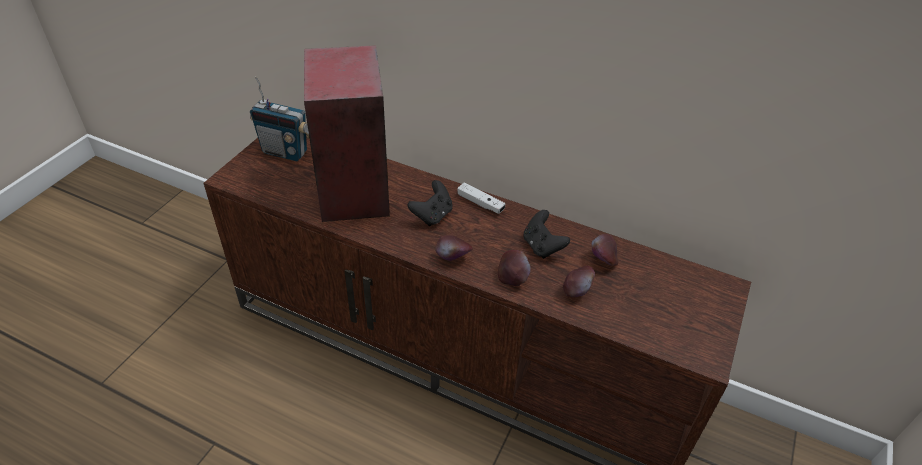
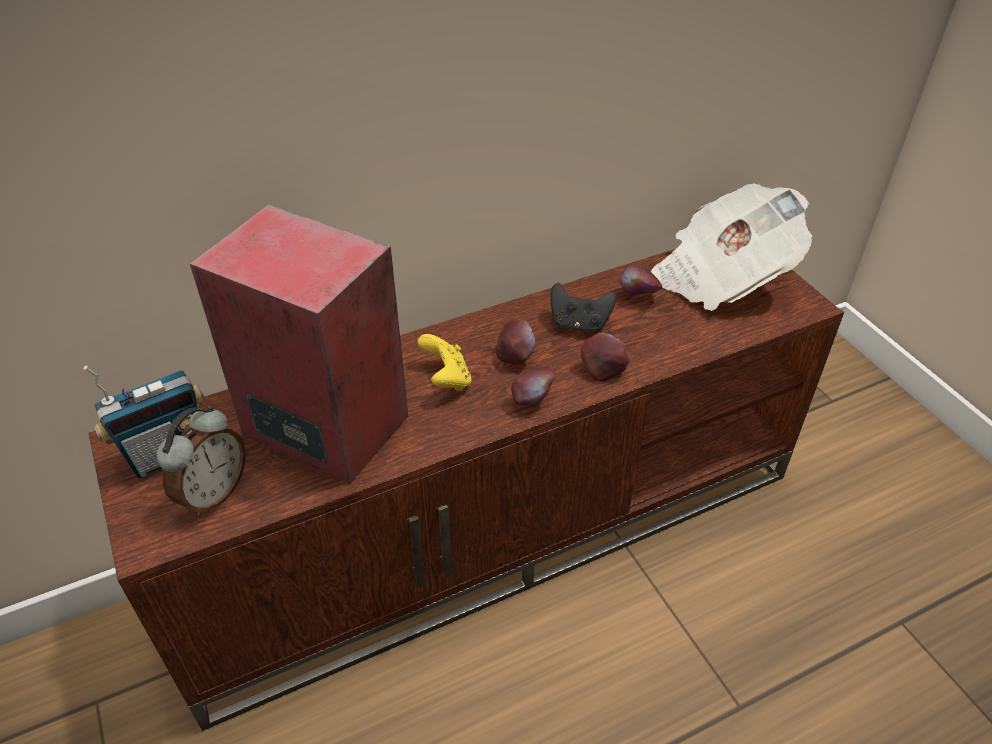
camera: 50 degrees left, 0 degrees up
black game controller [407,180,453,226] -> yellow game controller [418,334,472,391]
white game controller [457,183,505,214] -> none
apple [563,266,595,297] -> apple moved to [496,319,535,365]
none -> alarm clock [157,406,246,516]
none -> newspaper [651,183,812,311]

